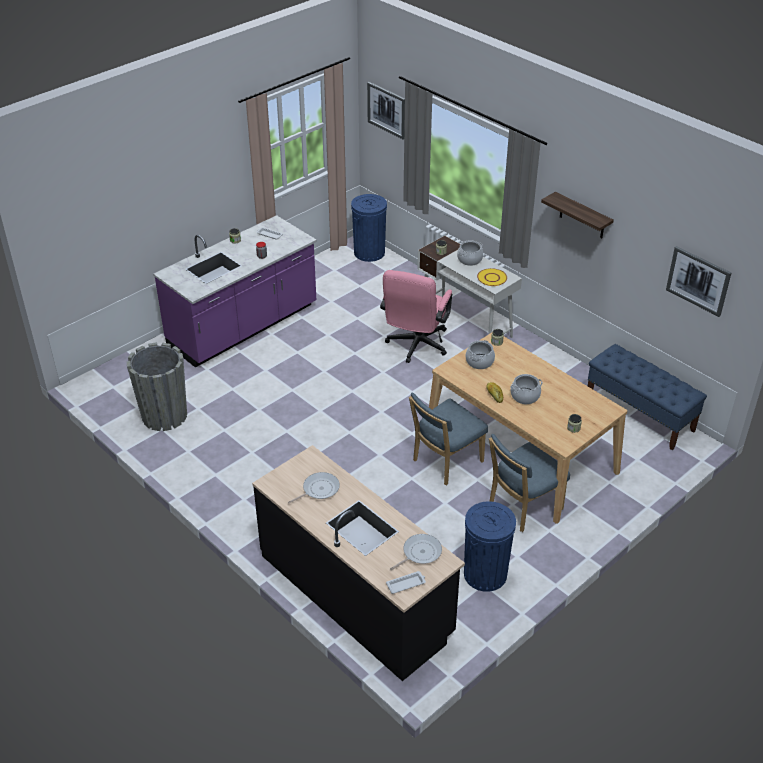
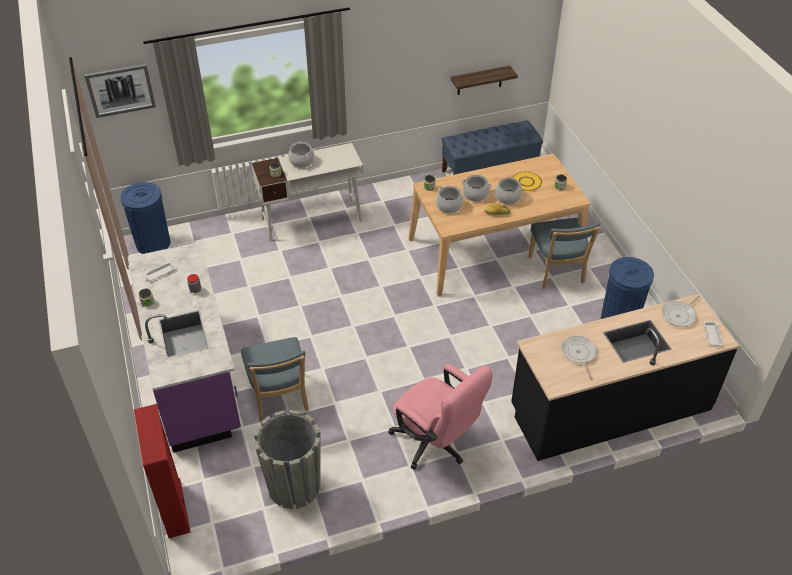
camera: 65 degrees left, 5 degrees up
pink office chair [380,270,452,363] -> pink office chair moved to [388,364,492,470]
frying pan [390,534,442,570] -> frying pan turned 120 degrees counterclockwise [662,296,700,326]
blue chair [409,393,488,485] -> blue chair moved to [241,337,309,422]
yellow plate [477,268,507,286] -> yellow plate moved to [512,172,542,191]
shelf [541,192,614,238] -> shelf moved to [451,66,518,95]
picture [666,246,731,317] -> none
none -> red bookcase [134,404,191,539]
none -> cooking pot [462,175,492,202]

